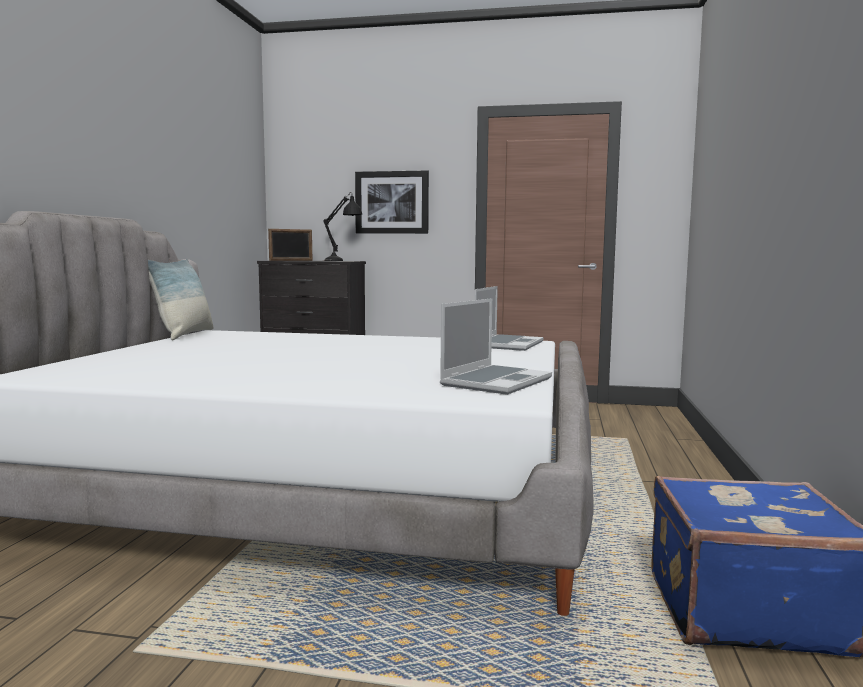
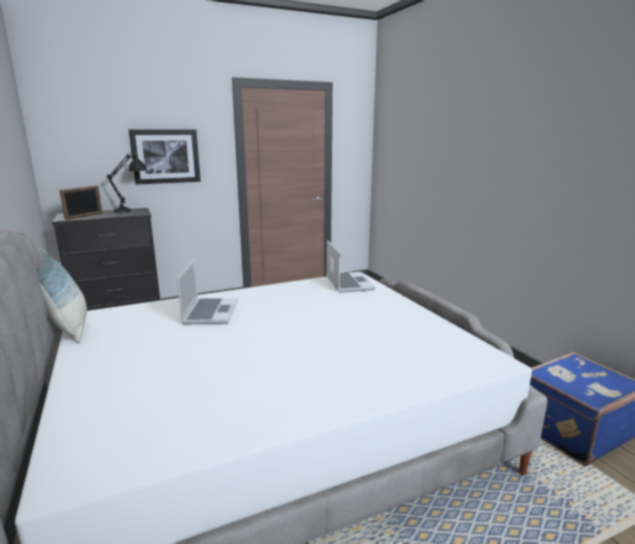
camera: 35 degrees left, 10 degrees up
laptop [440,298,552,395] -> laptop moved to [177,260,238,324]

